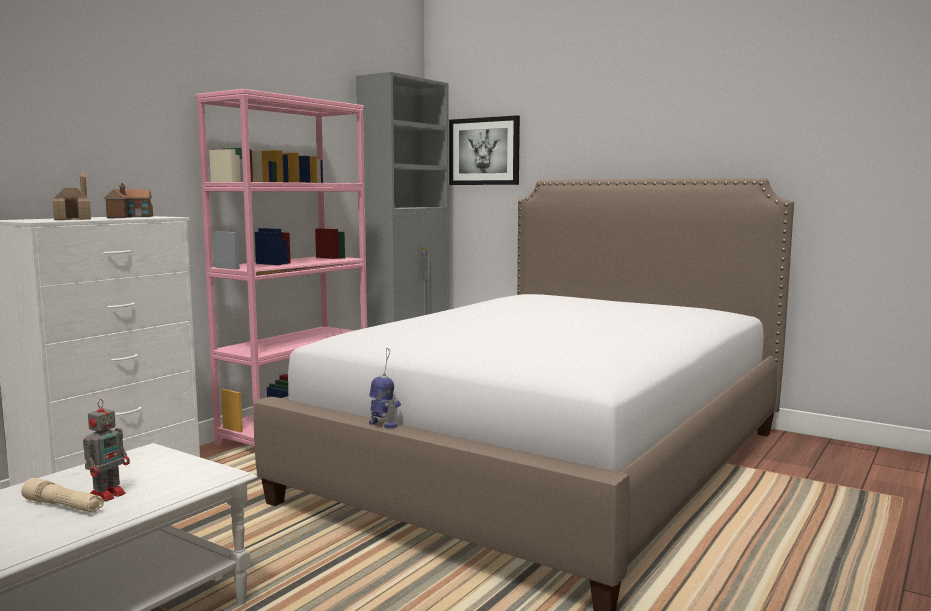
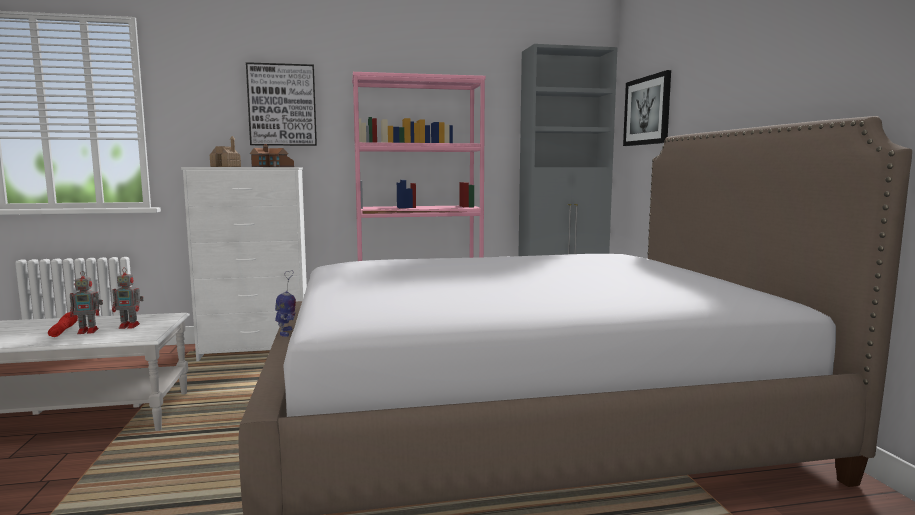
camera: 45 degrees right, 0 degrees up
beige flashlight [21,478,104,513] -> red flashlight [48,312,78,337]
none -> toy robot [112,268,144,329]
none -> picture [246,62,317,146]

